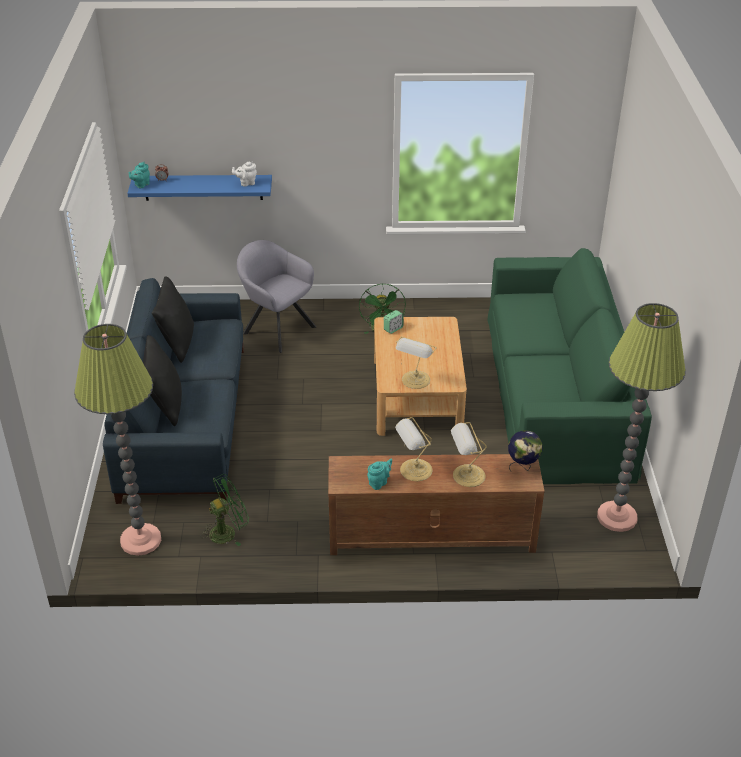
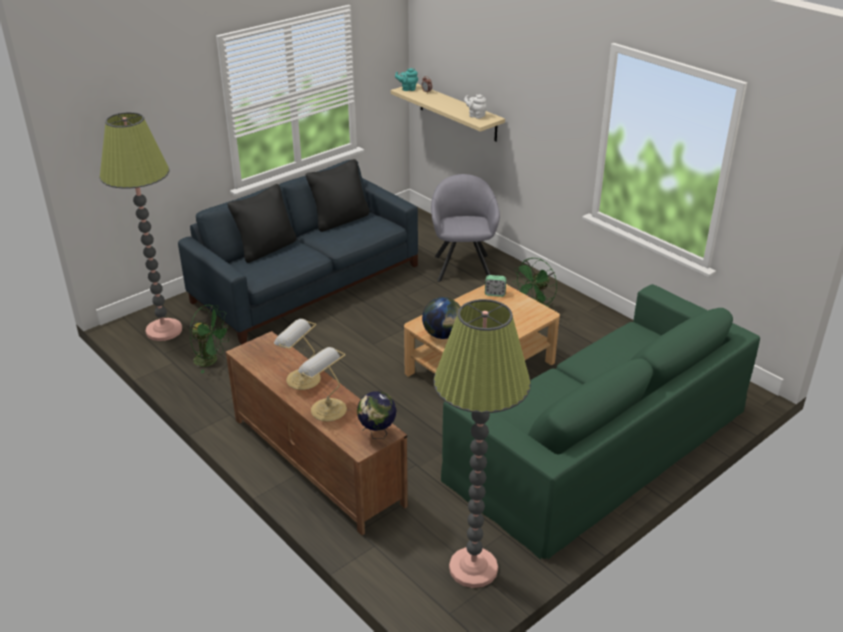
camera: 50 degrees right, 5 degrees down
blue shelf [127,175,272,201] -> beige shelf [391,83,505,142]
turquoise teapot [367,459,392,490] -> none
table lamp [396,336,437,389] -> globe [422,297,461,339]

